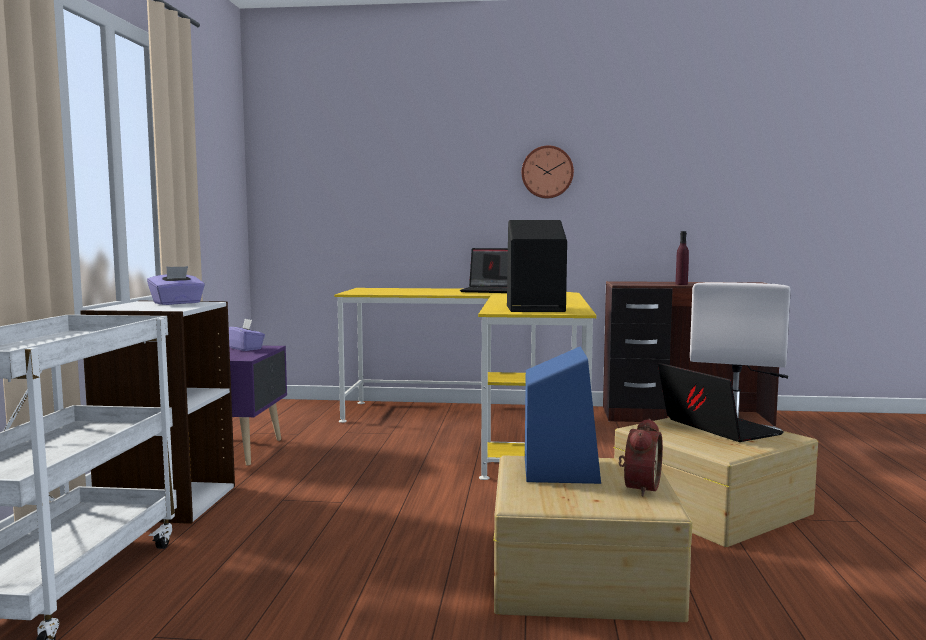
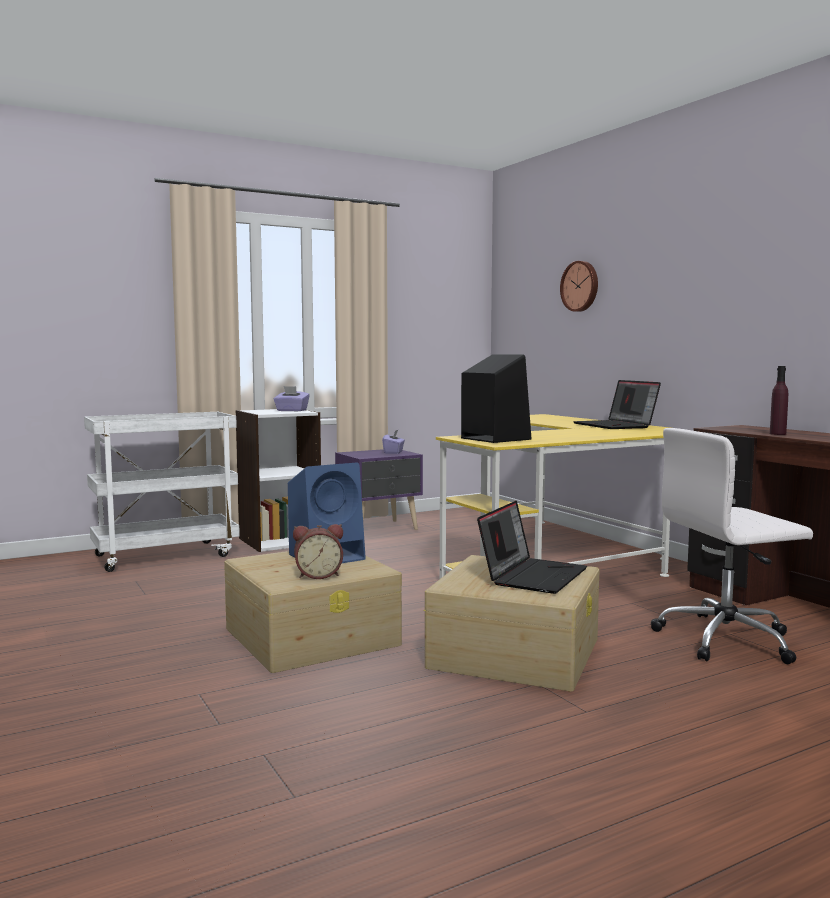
camera: 55 degrees right, 0 degrees up
wall clock [522,145,574,199] -> wall clock moved to [560,261,598,312]

